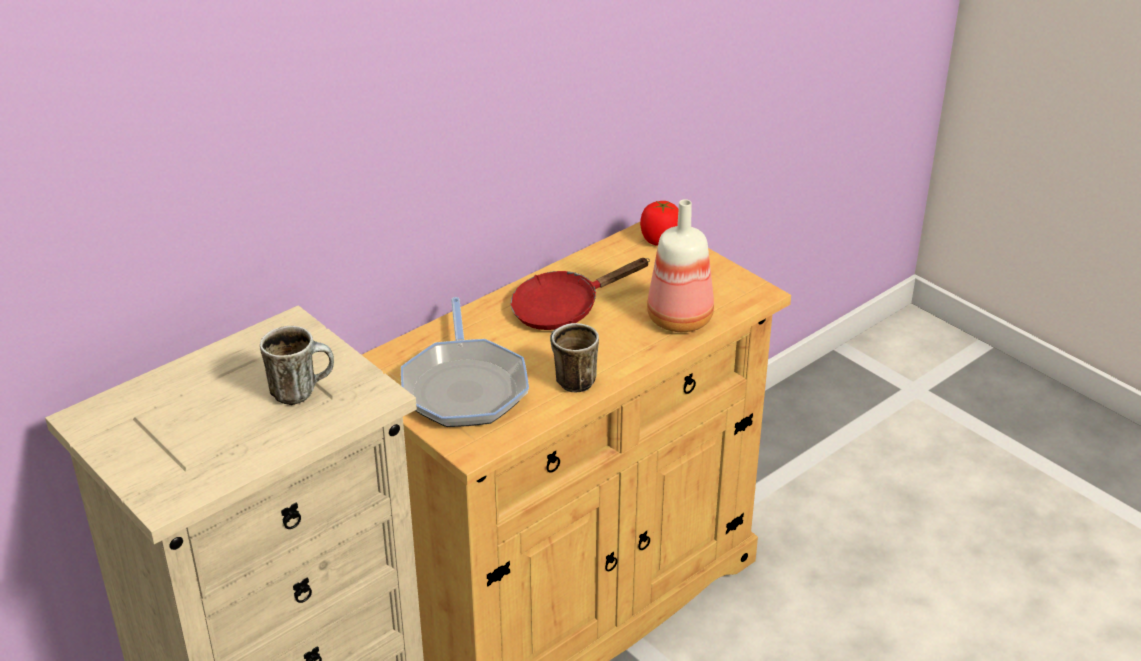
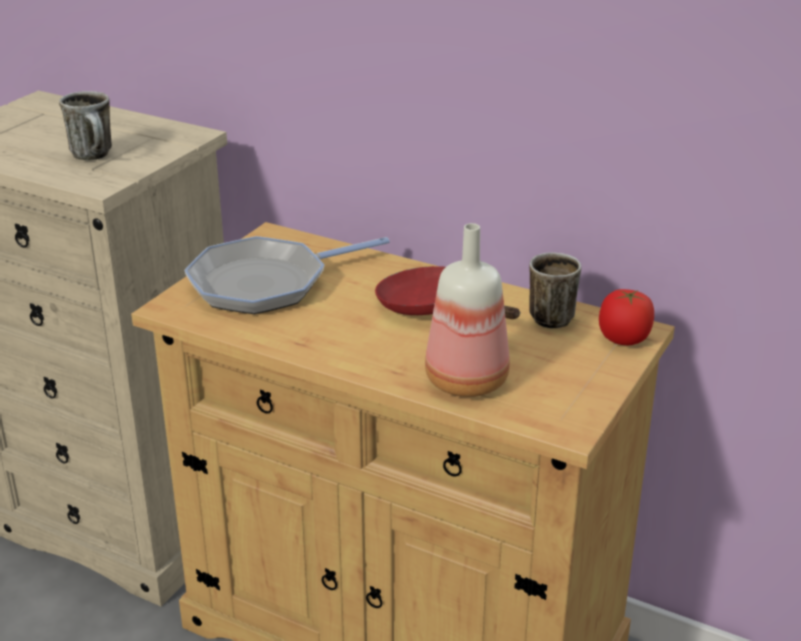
camera: 70 degrees right, 5 degrees down
mug [550,323,599,392] -> mug moved to [529,253,581,328]

